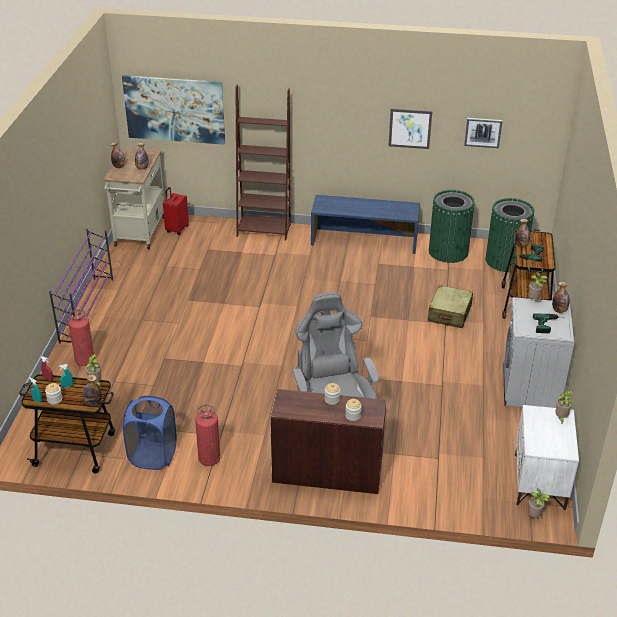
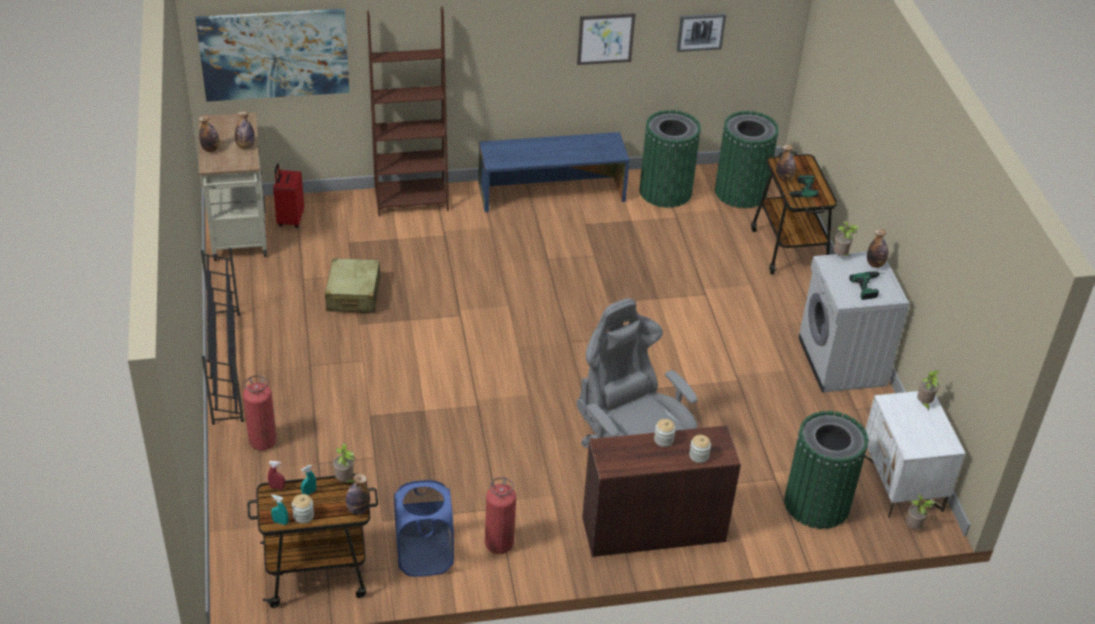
camera: 20 degrees left, 5 degrees up
purple shoe rack [49,228,114,344] -> black shoe rack [201,248,244,425]
beige suitcase [428,285,473,328] -> beige suitcase moved to [325,258,381,313]
none -> green trash can [784,411,868,529]

